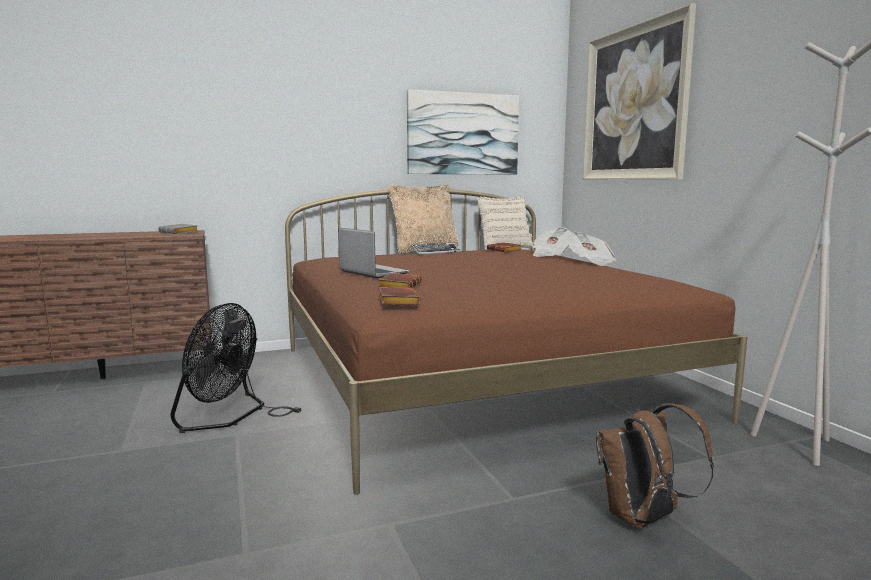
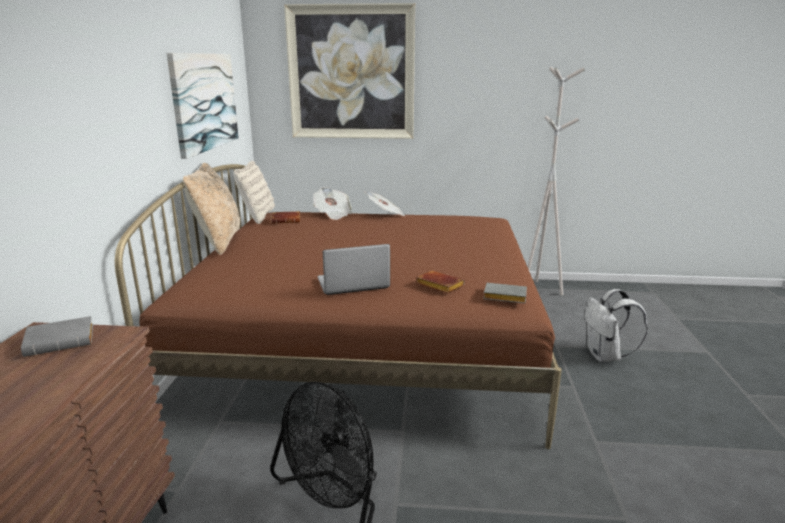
camera: 65 degrees left, 10 degrees up
brown book [378,287,421,305] -> grey book [483,283,527,303]
keyboard [411,243,462,255] -> none
brown backpack [596,403,714,529] -> white backpack [584,289,648,362]

